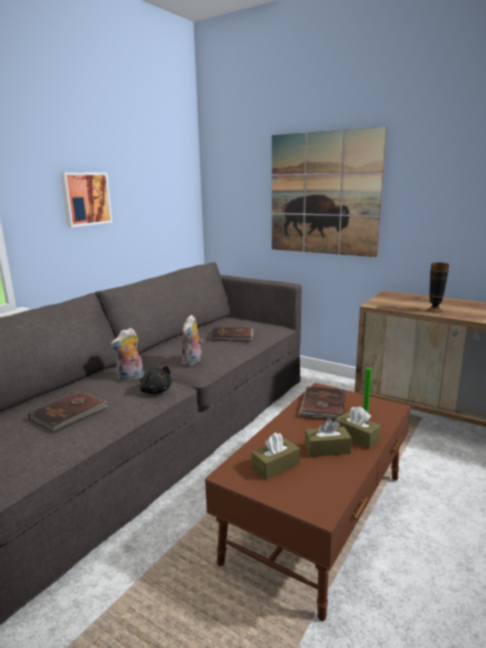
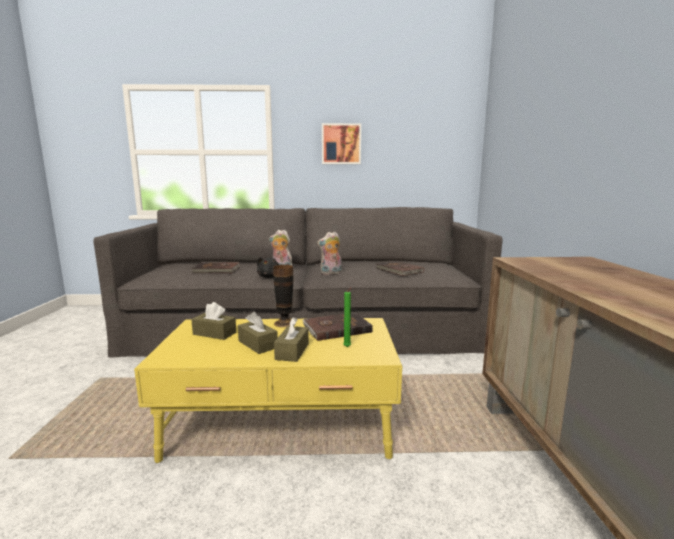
camera: 55 degrees right, 5 degrees down
brown coffee table [205,383,411,621] -> yellow coffee table [134,318,403,463]
picture [272,126,387,257] -> none
vase [425,262,449,314] -> vase moved to [273,265,296,327]

